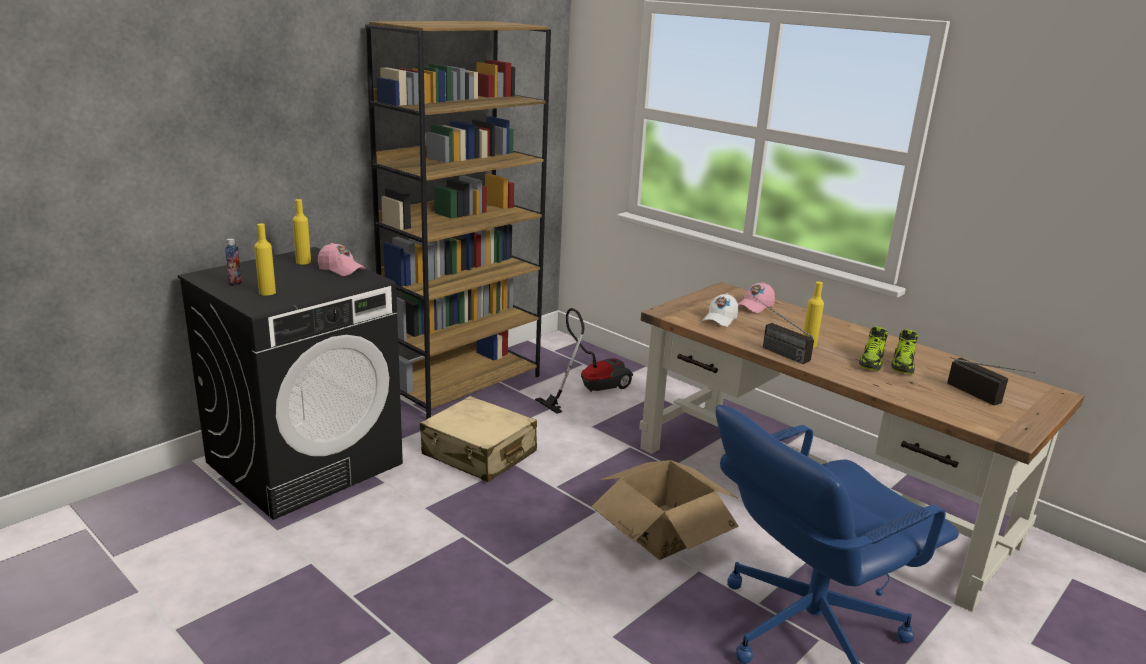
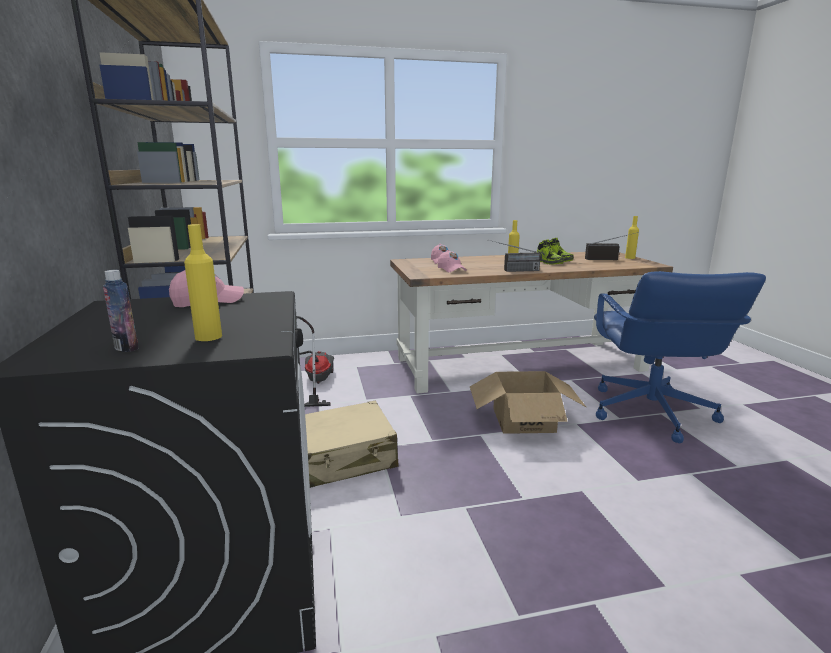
camera: 55 degrees left, 5 degrees down
yellow bottle [293,199,311,265] -> yellow bottle moved to [625,216,639,259]
white cap [702,293,738,327] -> pink cap [438,250,466,273]

